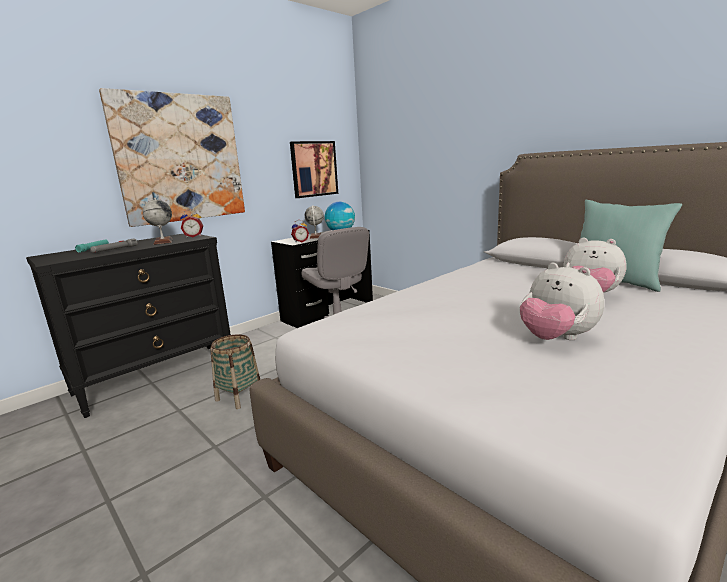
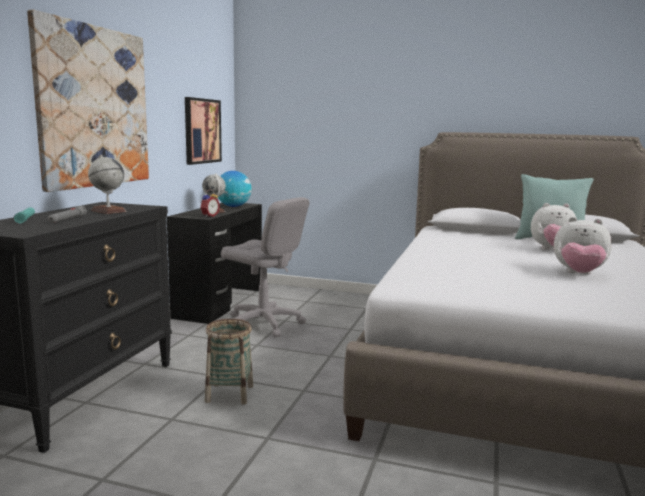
camera: 30 degrees left, 5 degrees down
alarm clock [180,209,204,237] -> none

